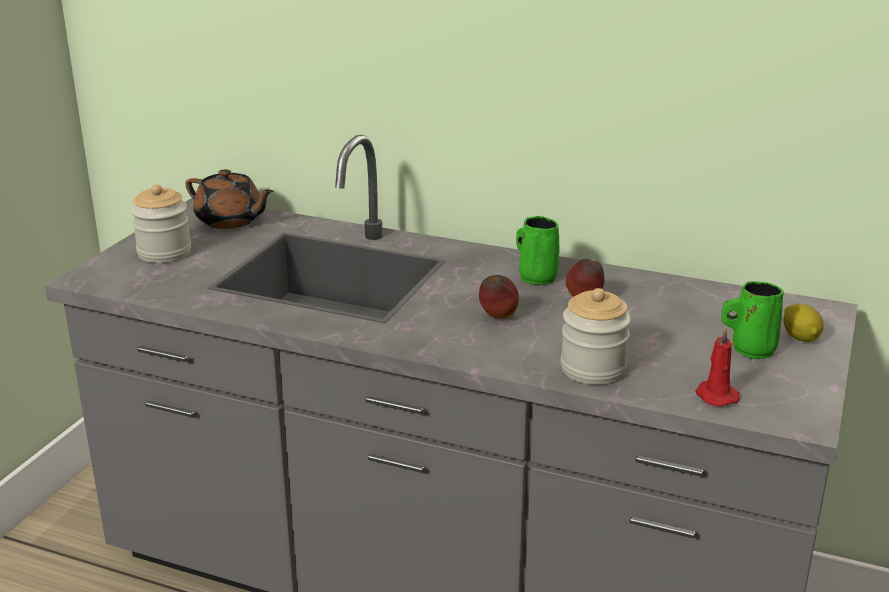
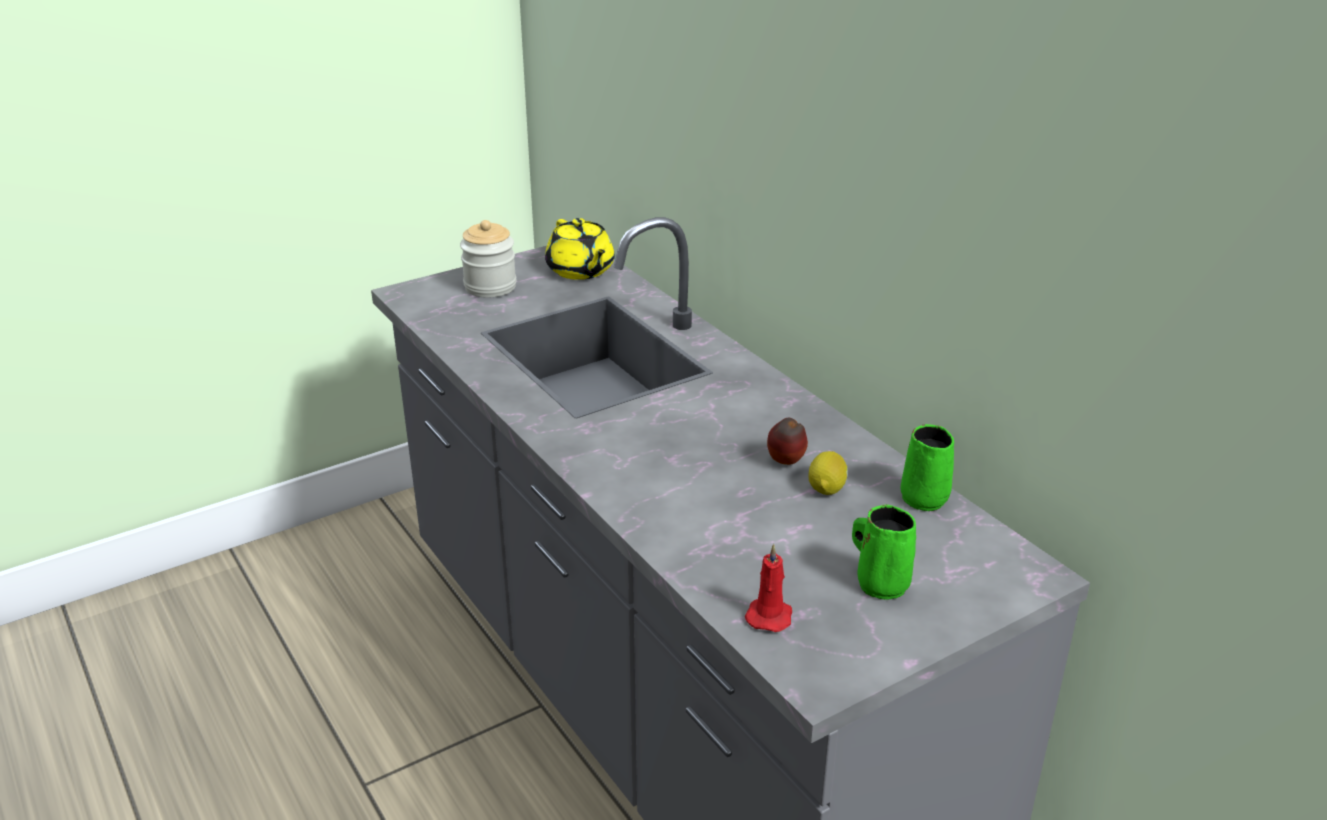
camera: 35 degrees right, 5 degrees up
brown teapot [185,169,274,229] -> yellow teapot [545,218,615,280]
apple [479,275,519,319] -> none
green mug [516,216,560,285] -> green mug moved to [901,424,954,511]
jar [560,288,631,385] -> none
lemon [783,304,824,342] -> lemon moved to [808,451,848,495]

